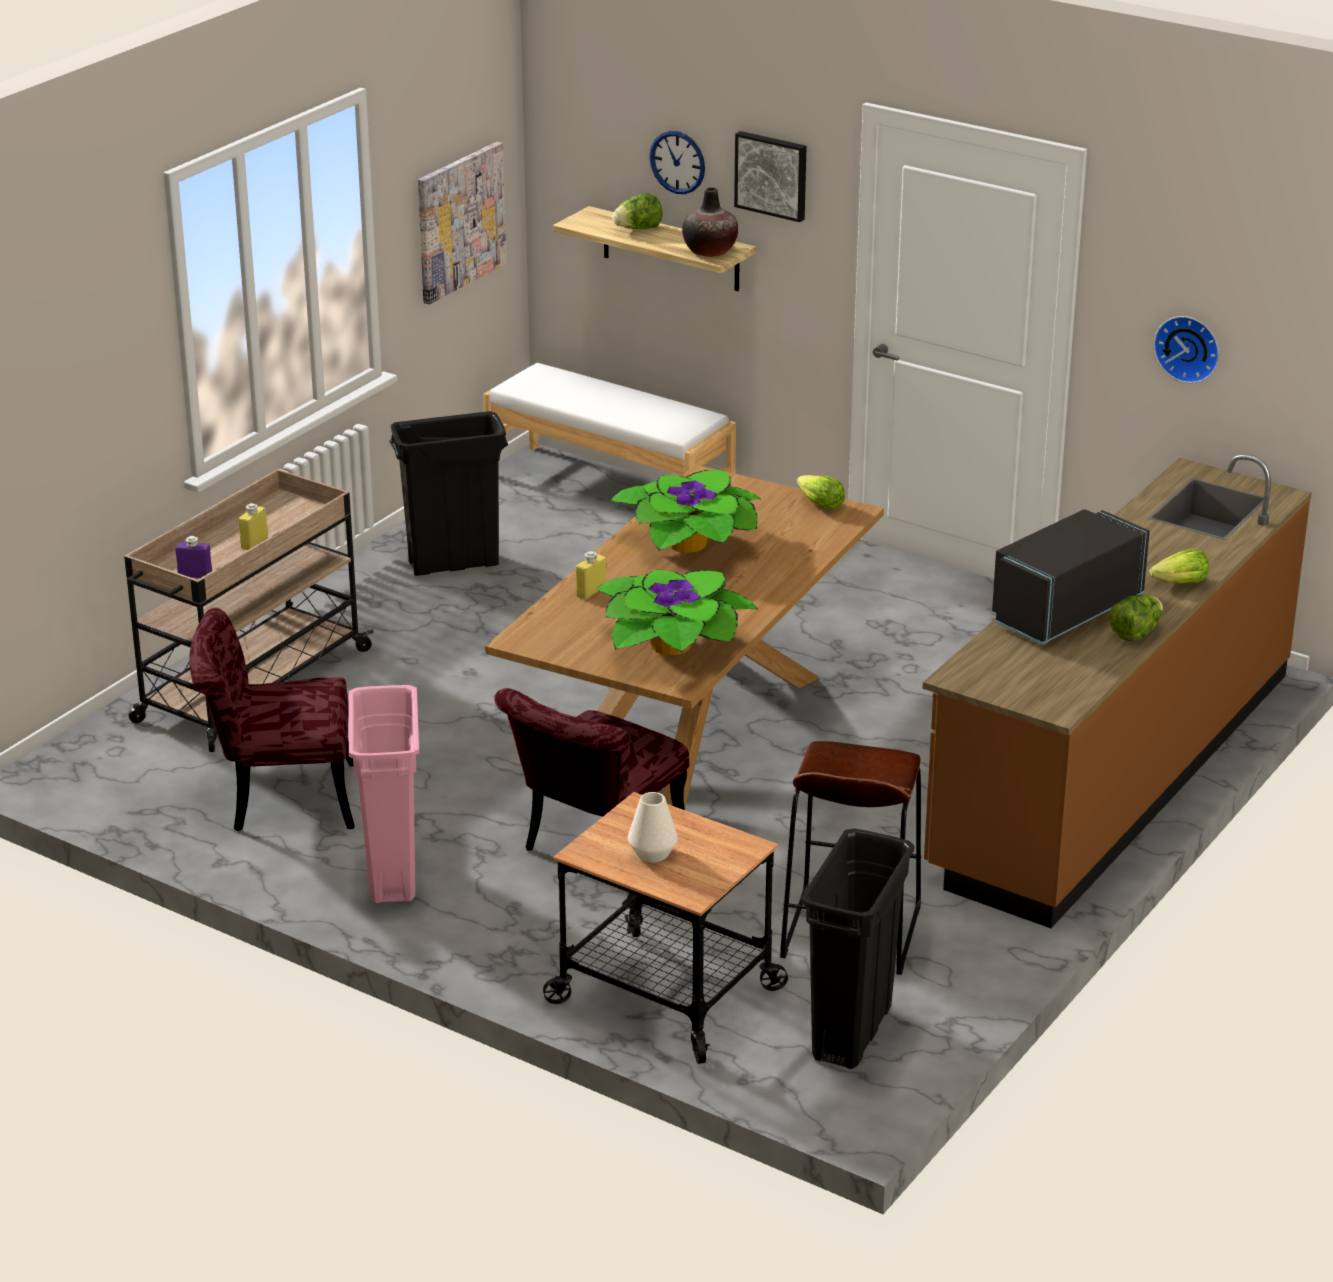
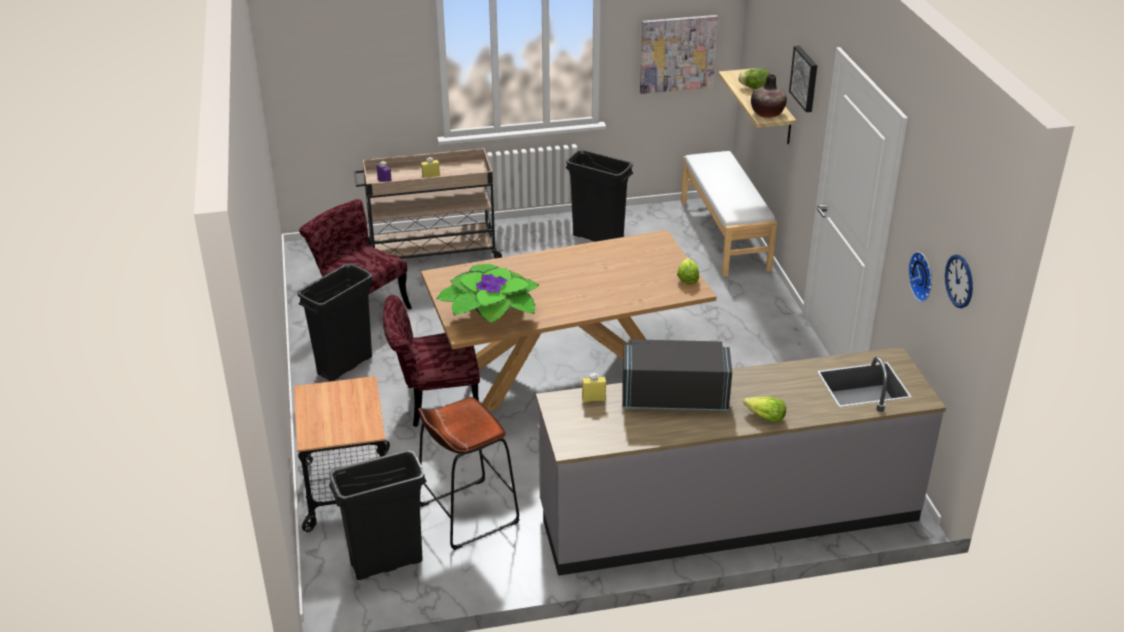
camera: 45 degrees right, 5 degrees up
pink trash can [349,685,419,903] -> black trash can [297,263,372,382]
yellow bottle [576,551,607,600] -> yellow bottle moved to [582,373,606,402]
potted plant [610,470,760,553] -> none
white vase [628,792,678,862] -> none
wall clock [649,131,705,194] -> wall clock moved to [945,255,973,308]
brown counter [922,454,1312,928] -> grey counter [536,347,946,576]
lettuce [1109,594,1163,642] -> none

